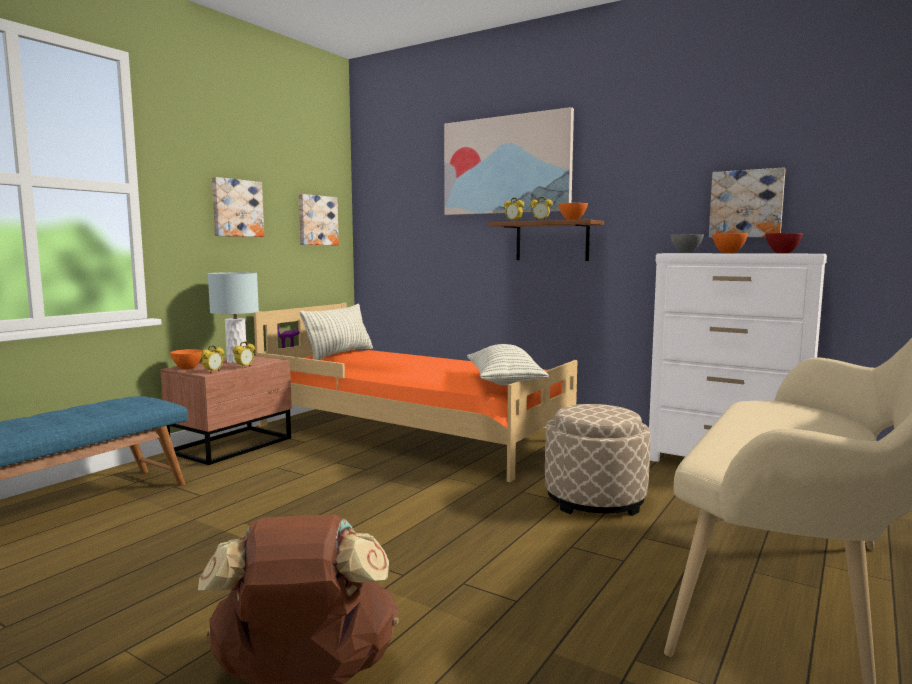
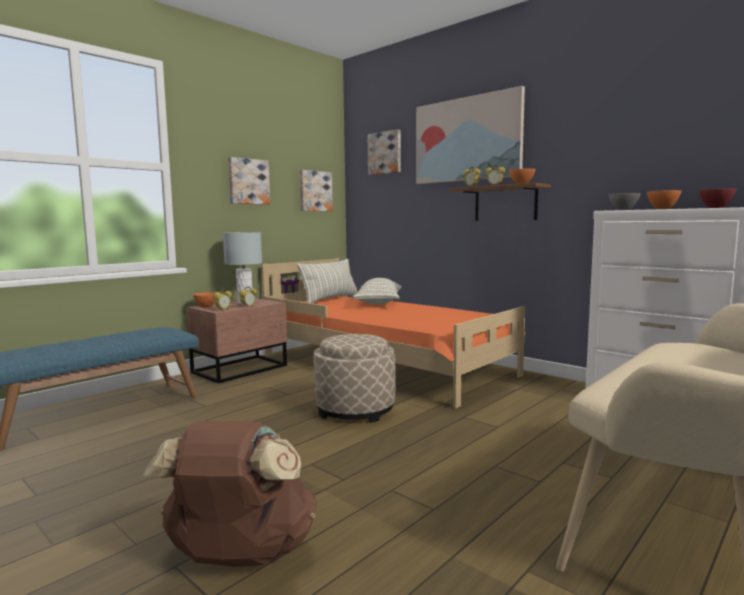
camera: 10 degrees right, 0 degrees up
pillow [467,344,549,385] -> pillow moved to [353,278,401,305]
beige ottoman [545,404,650,516] -> beige ottoman moved to [313,334,396,423]
picture [709,168,786,238] -> picture moved to [368,129,401,175]

